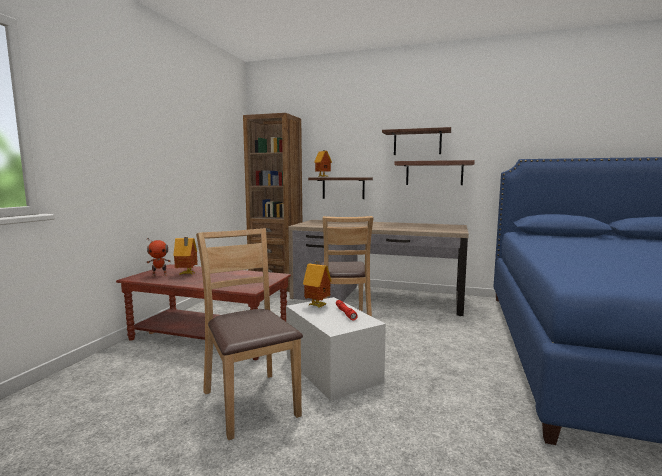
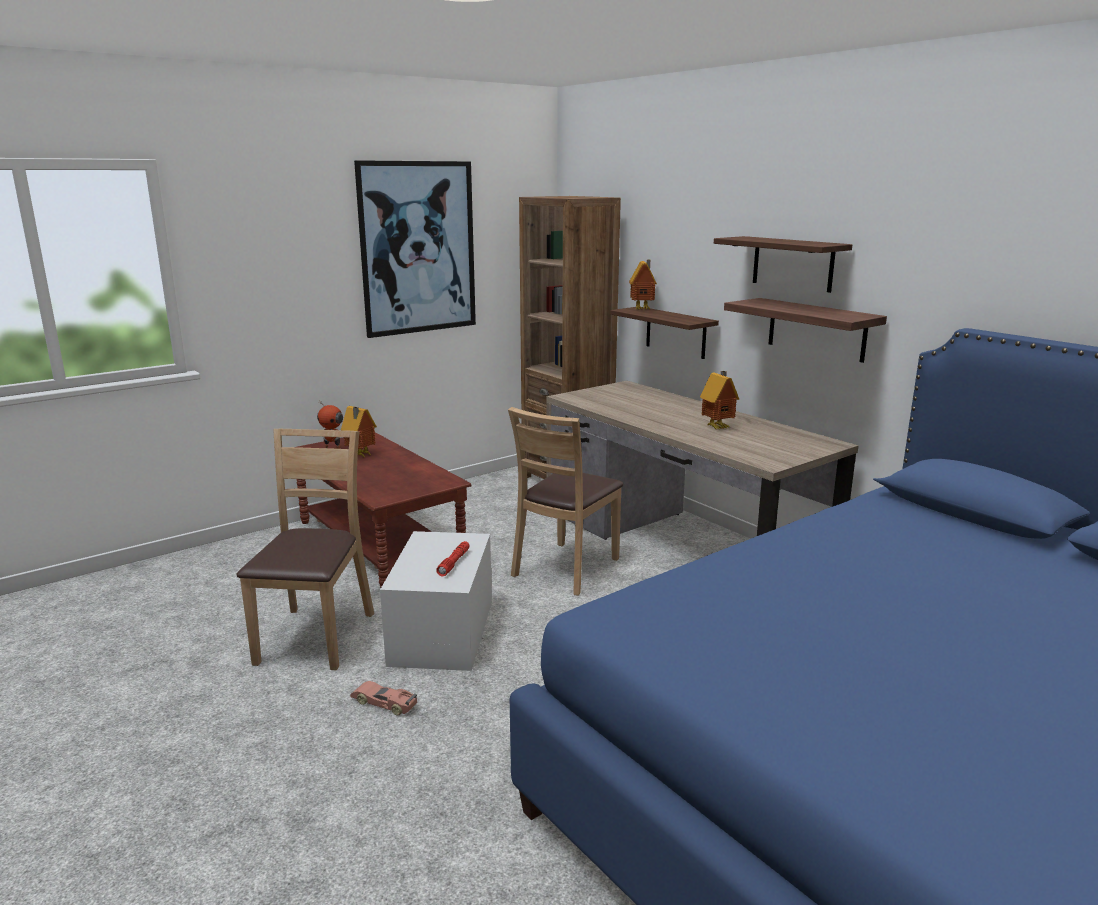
camera: 35 degrees right, 10 degrees up
toy house [303,261,331,308] -> toy house moved to [700,371,739,429]
none -> toy car [350,681,417,715]
none -> picture [354,160,476,338]

